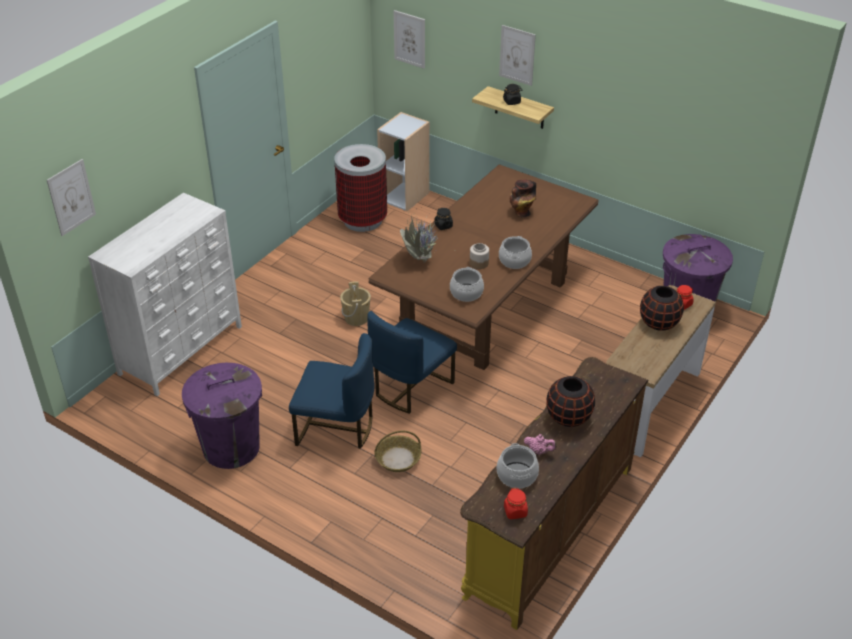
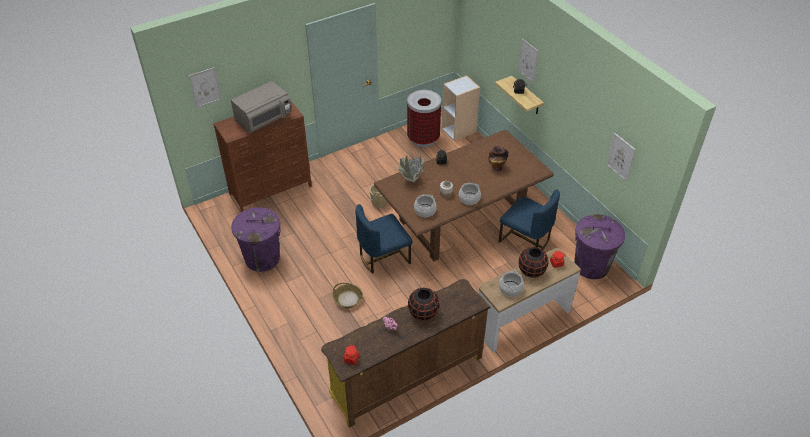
camera: 25 degrees right, 5 degrees up
white dresser [88,193,242,396] -> brown dresser [213,100,312,212]
blue chair [289,333,374,449] -> blue chair moved to [498,189,560,250]
picture [394,10,425,69] -> picture moved to [606,133,636,182]
cooking pot [497,443,539,489] -> cooking pot moved to [499,271,524,297]
none -> grey microwave [231,81,292,133]

